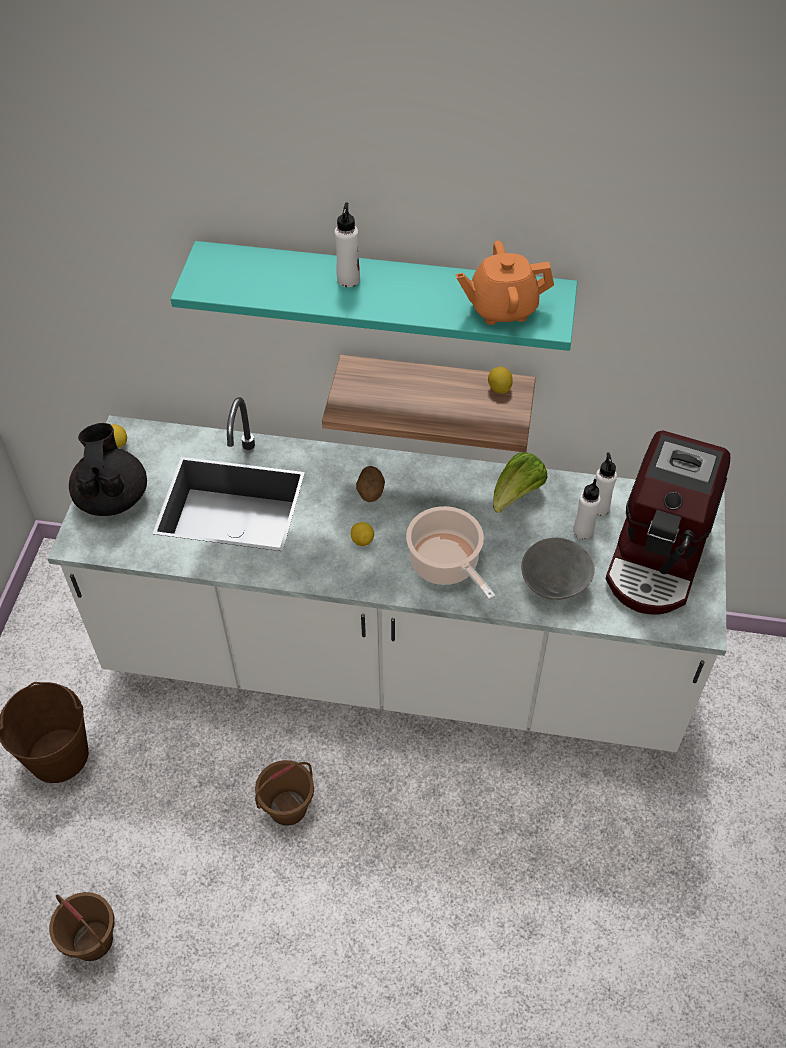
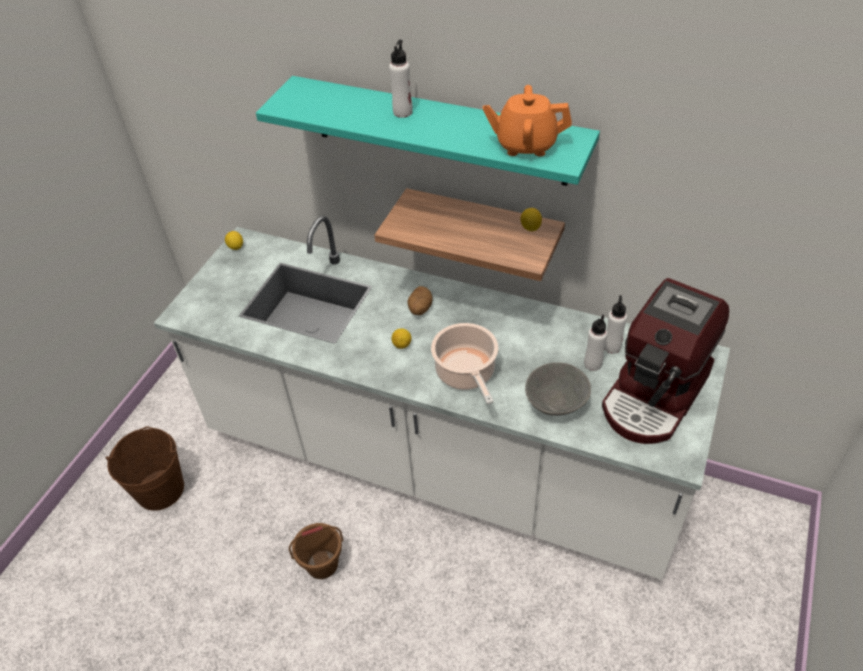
camera: 15 degrees right, 5 degrees down
brown bucket [49,892,115,961] -> none
black teapot [69,423,147,516] -> none
lettuce [493,452,547,513] -> none

